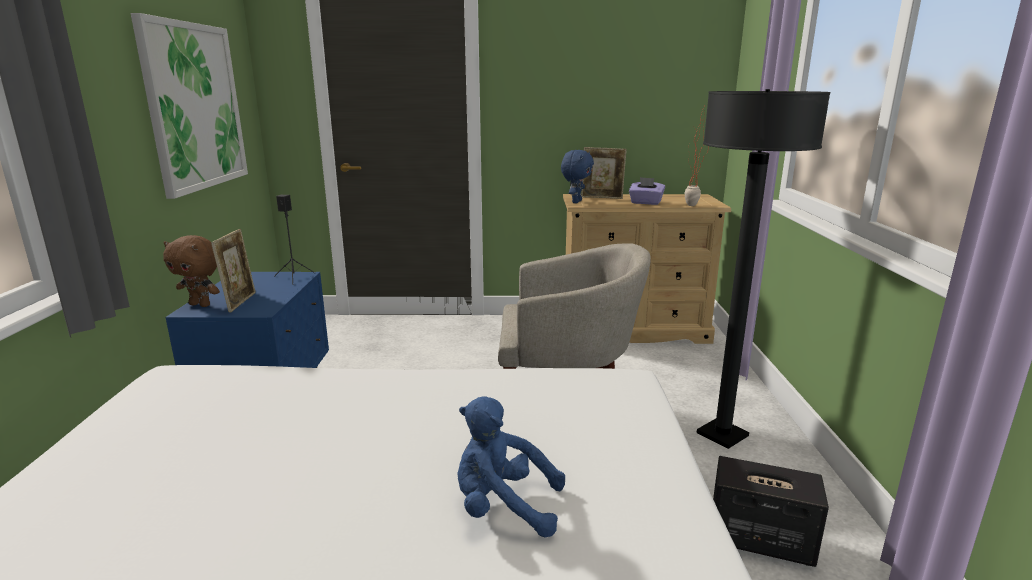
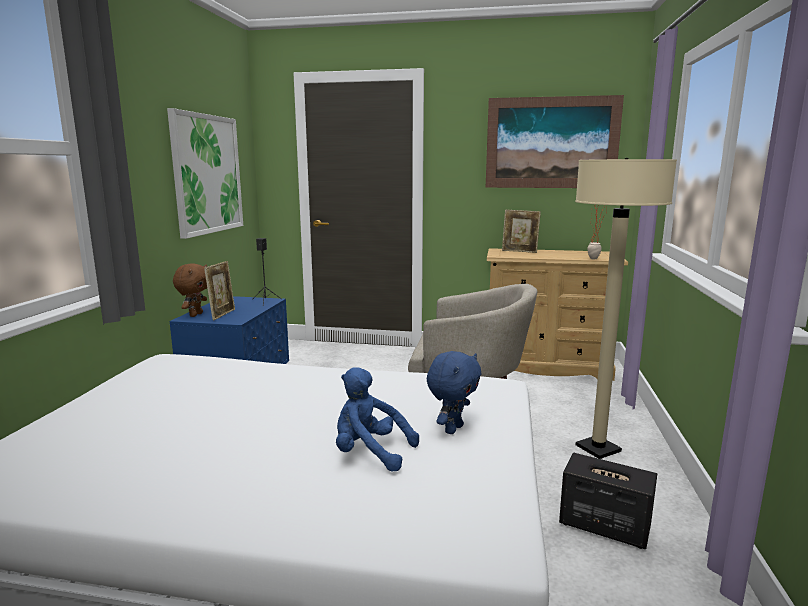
camera: 10 degrees right, 5 degrees down
brown plush toy [163,235,220,307] -> brown plush toy turned 105 degrees counterclockwise [173,263,207,317]
blue plush toy [561,150,594,203] -> blue plush toy moved to [427,351,482,434]
purple tissue box [629,177,665,205] -> none
black floor lamp [697,89,831,449] -> beige floor lamp [575,158,677,459]
none -> picture [486,95,624,188]

